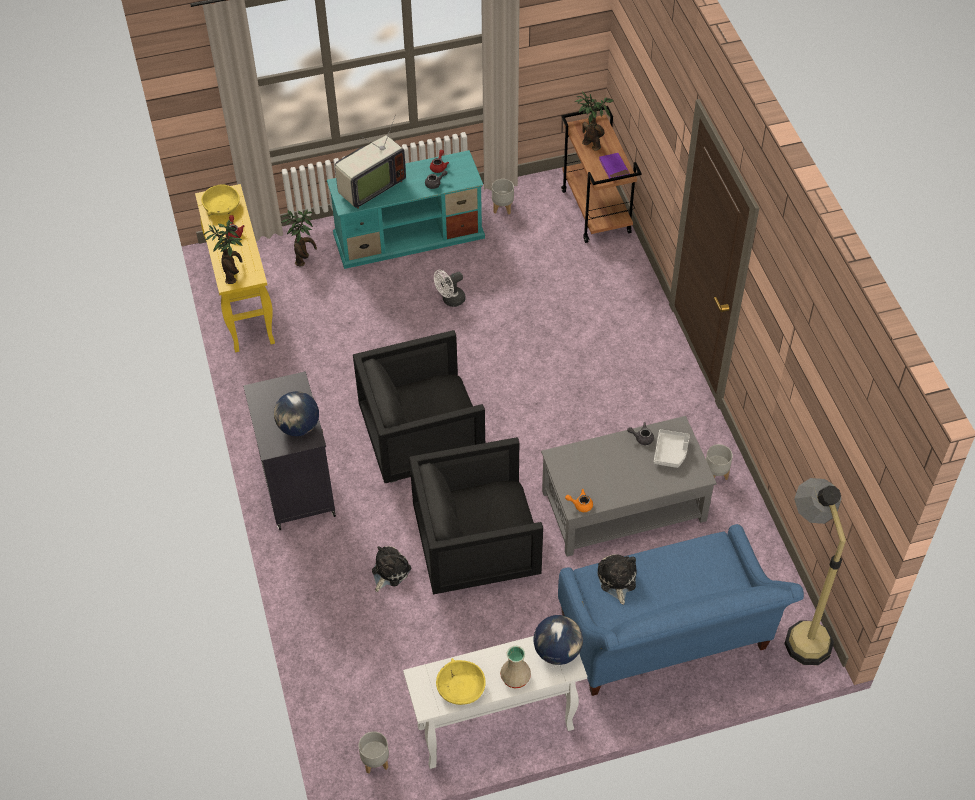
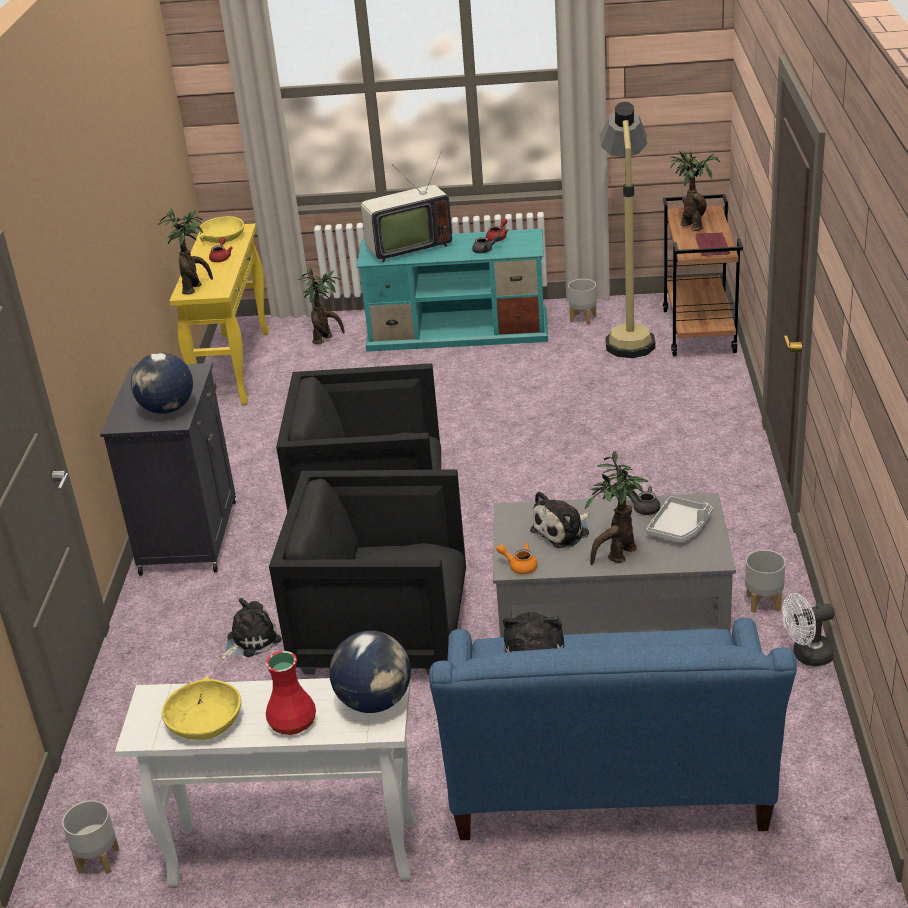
camera: 20 degrees right, 20 degrees down
white fan [434,270,466,307] -> white fan moved to [782,593,835,666]
beige vase [500,646,531,688] -> red vase [266,651,316,735]
purple book [599,153,630,178] -> red book [695,232,730,256]
floor lamp [784,478,846,665] -> floor lamp moved to [600,102,655,358]
none -> plush toy [530,491,590,548]
none -> potted plant [585,451,648,565]

